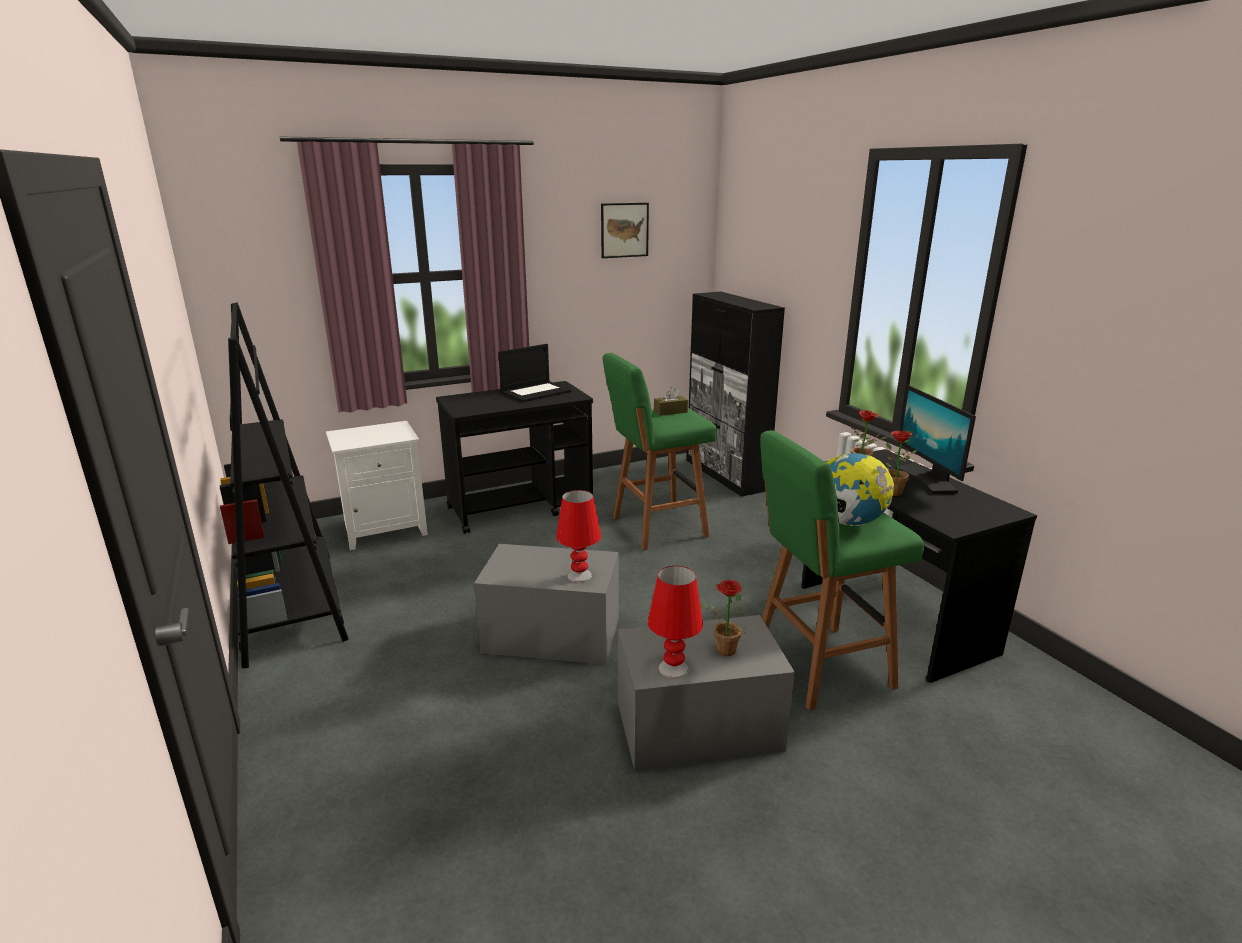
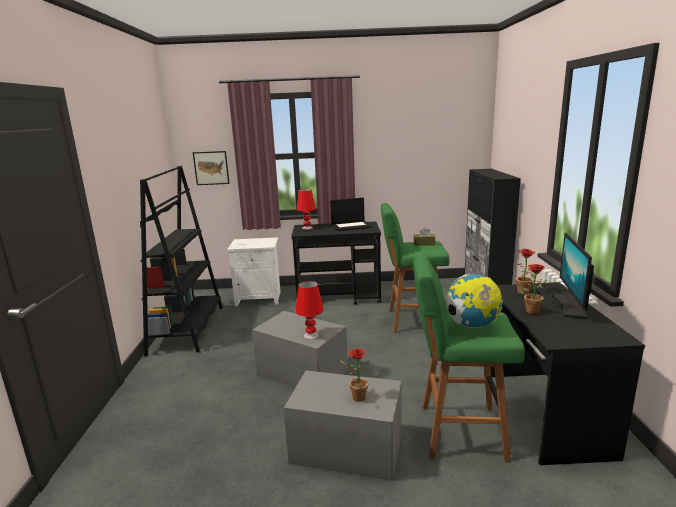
camera: 25 degrees right, 5 degrees down
picture [601,203,649,258] -> picture moved to [193,151,230,185]
red table lamp [648,566,703,679] -> red table lamp moved to [297,189,316,229]

